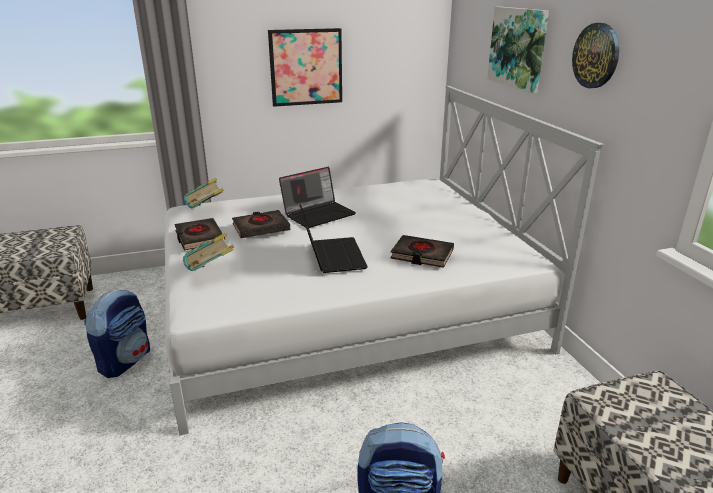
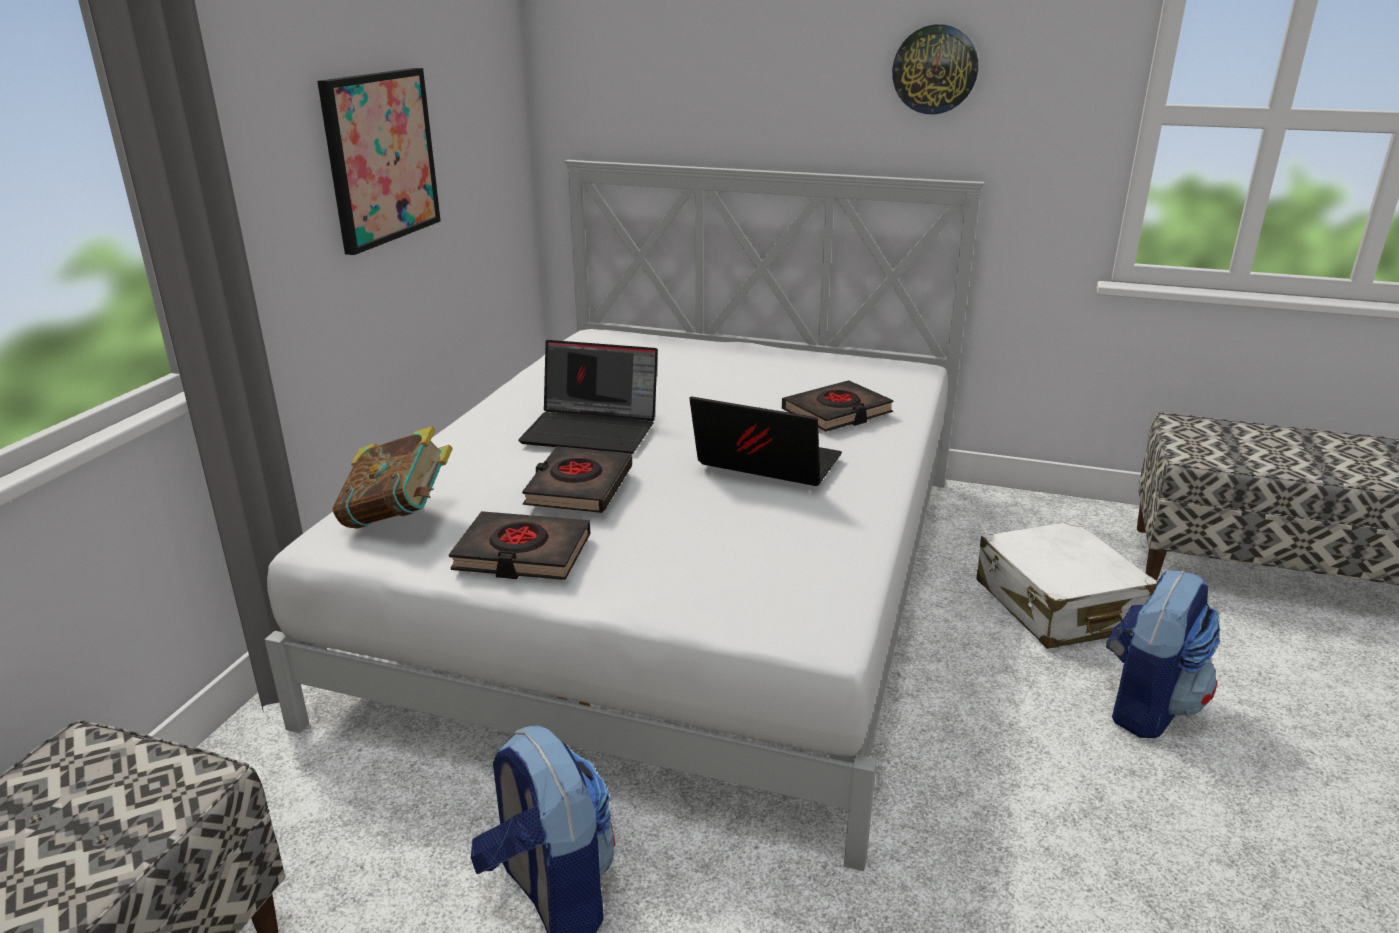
camera: 55 degrees left, 0 degrees up
book [183,232,234,271] -> none
laptop [279,166,356,228] -> laptop turned 105 degrees clockwise [518,340,658,454]
picture [487,7,549,93] -> none
none -> white suitcase [976,521,1158,649]

